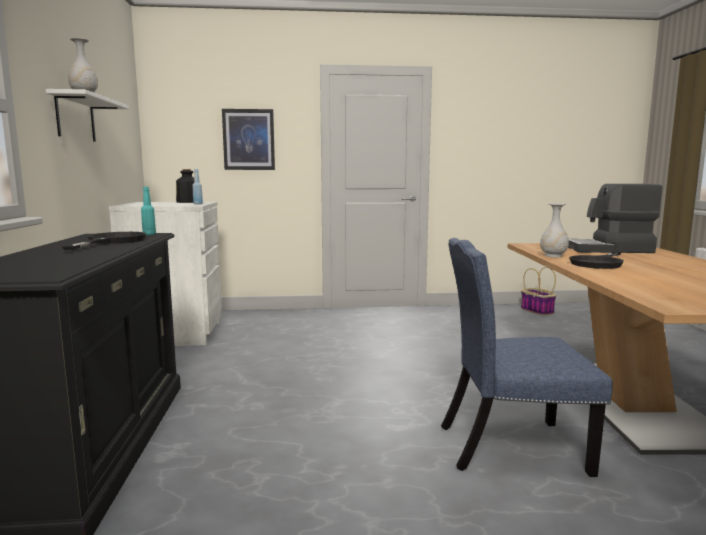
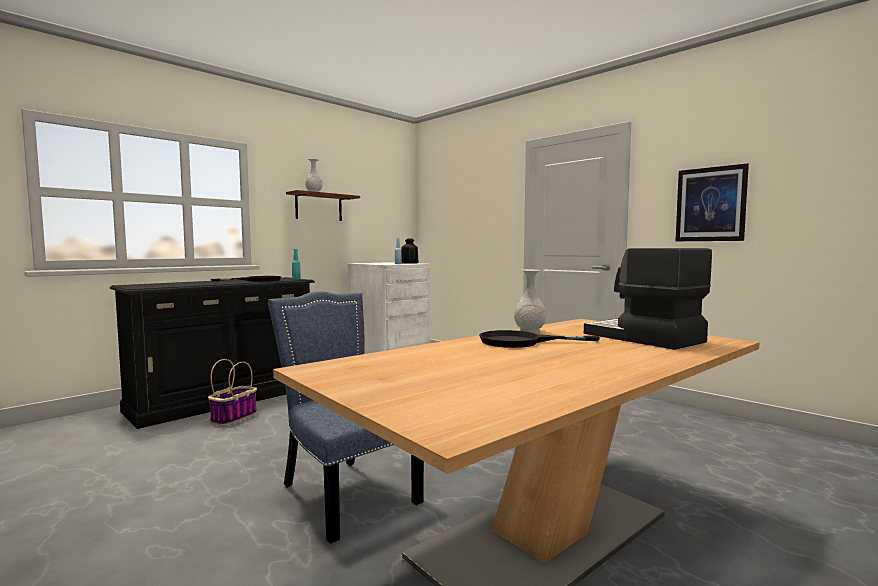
camera: 50 degrees right, 5 degrees down
white shelf [46,89,129,142] -> brown shelf [286,190,360,221]
picture [222,109,275,170] -> picture moved to [675,163,749,241]
basket [521,267,556,316] -> basket moved to [208,359,257,426]

